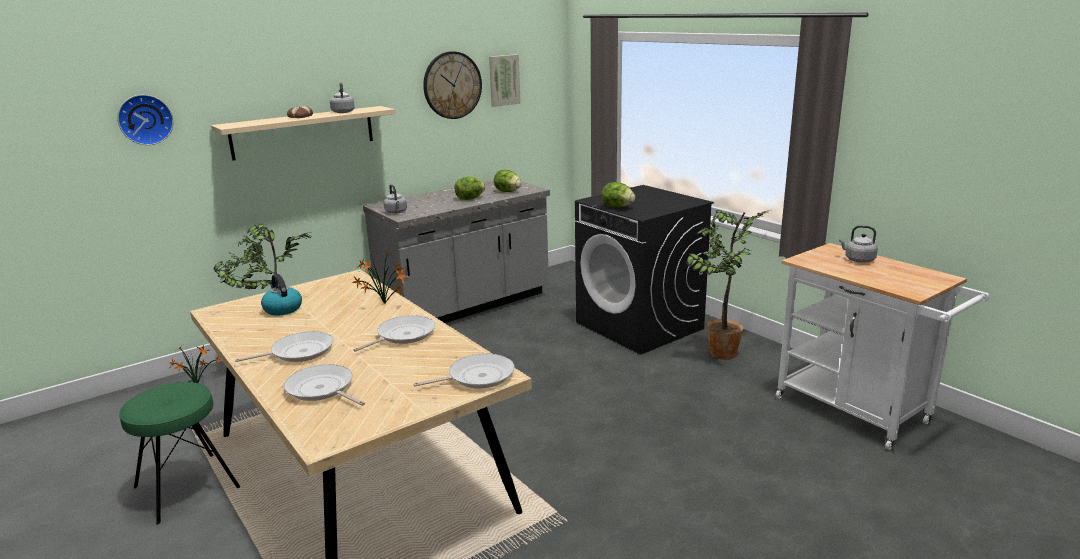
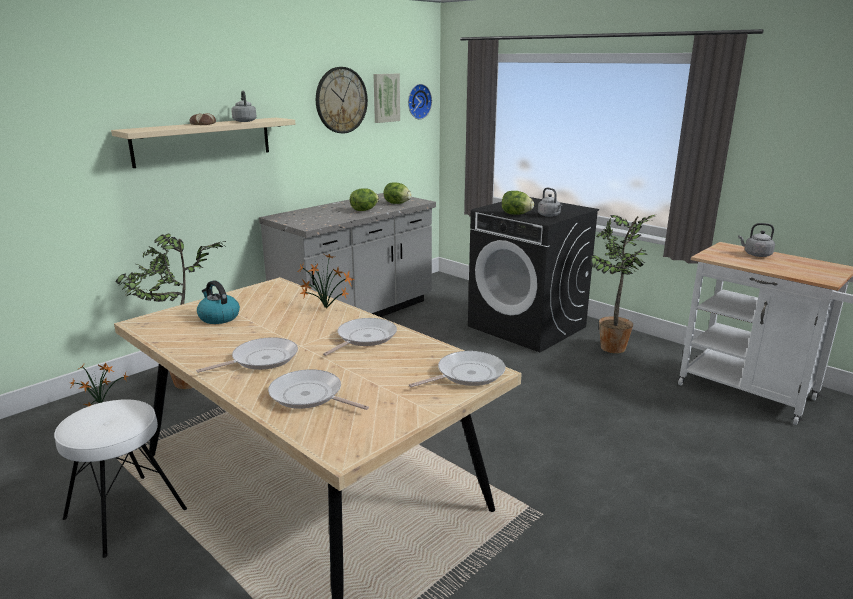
camera: 10 degrees left, 0 degrees up
wall clock [117,95,173,145] -> wall clock moved to [408,84,432,119]
green stool [119,382,241,525] -> white stool [54,399,187,558]
grey kettle [384,184,407,214] -> grey kettle moved to [538,188,563,217]

